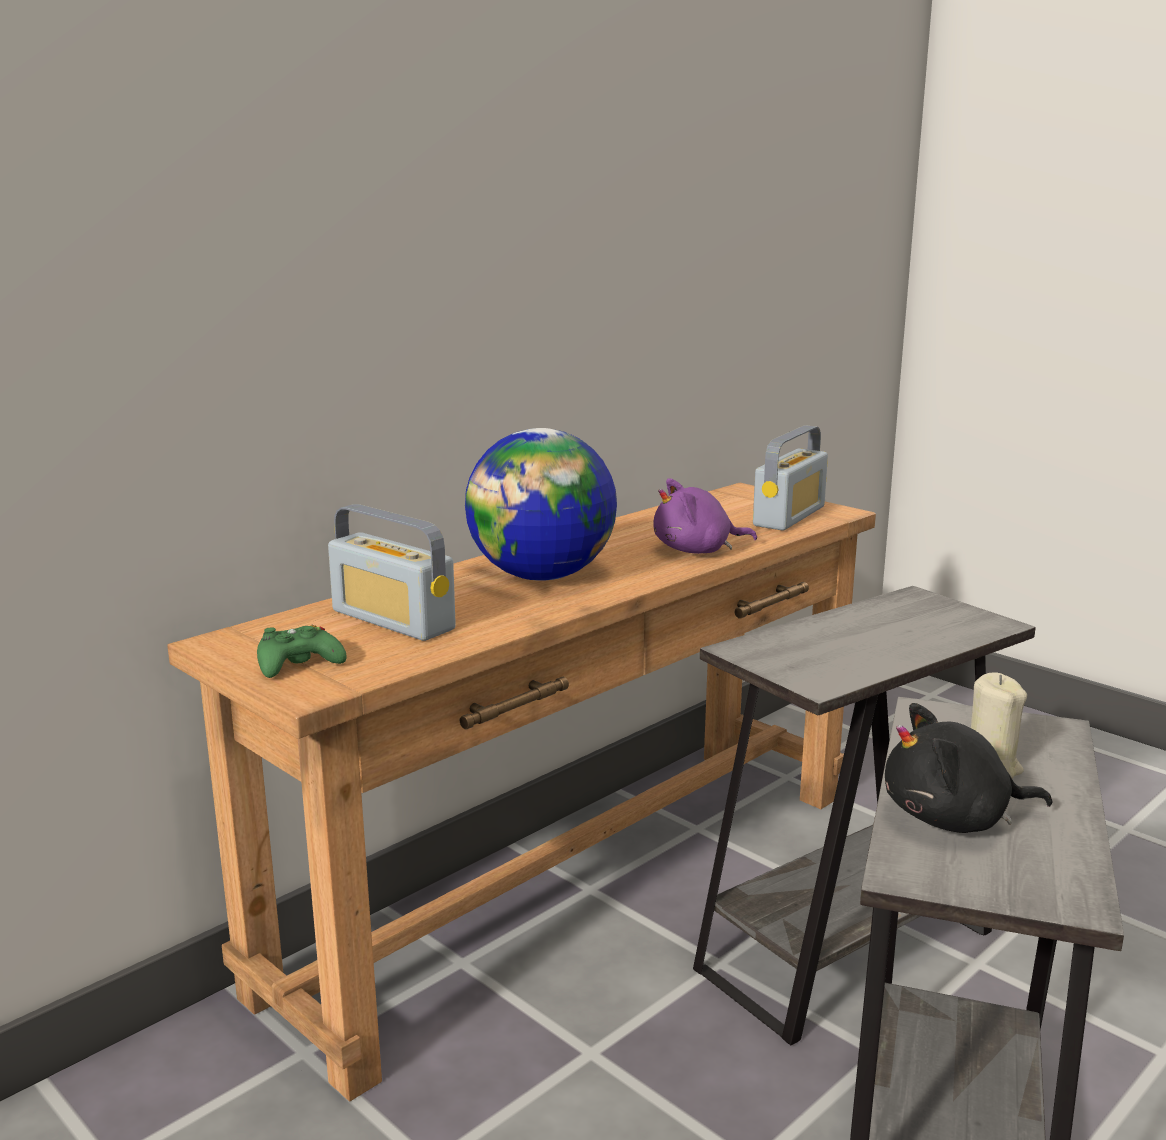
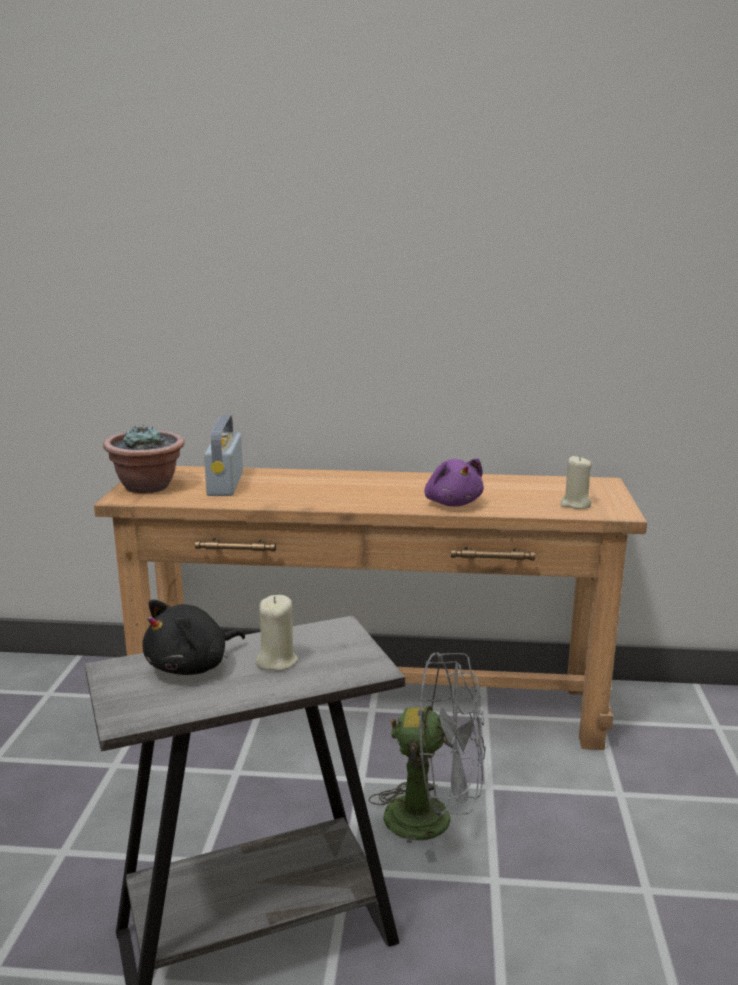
camera: 50 degrees right, 0 degrees up
green game controller [257,625,347,678] -> potted plant [103,424,185,494]
globe [465,428,617,581] -> none
purple plush toy [653,478,757,554] -> purple plush toy turned 150 degrees counterclockwise [424,459,484,507]
grey side table [693,586,1036,1045] -> grey fan [369,653,486,863]
radio [753,425,828,530] -> beige candle [560,456,592,509]
black plush toy [885,703,1052,833] -> black plush toy turned 90 degrees counterclockwise [143,599,245,675]

